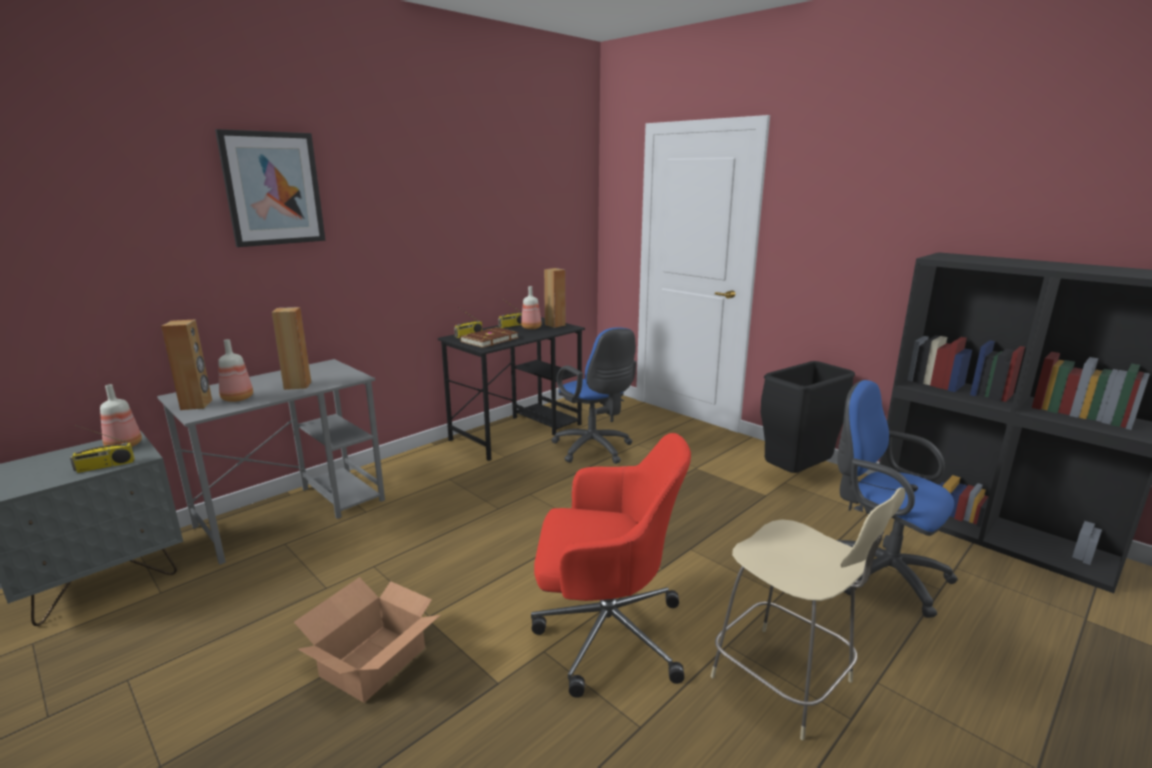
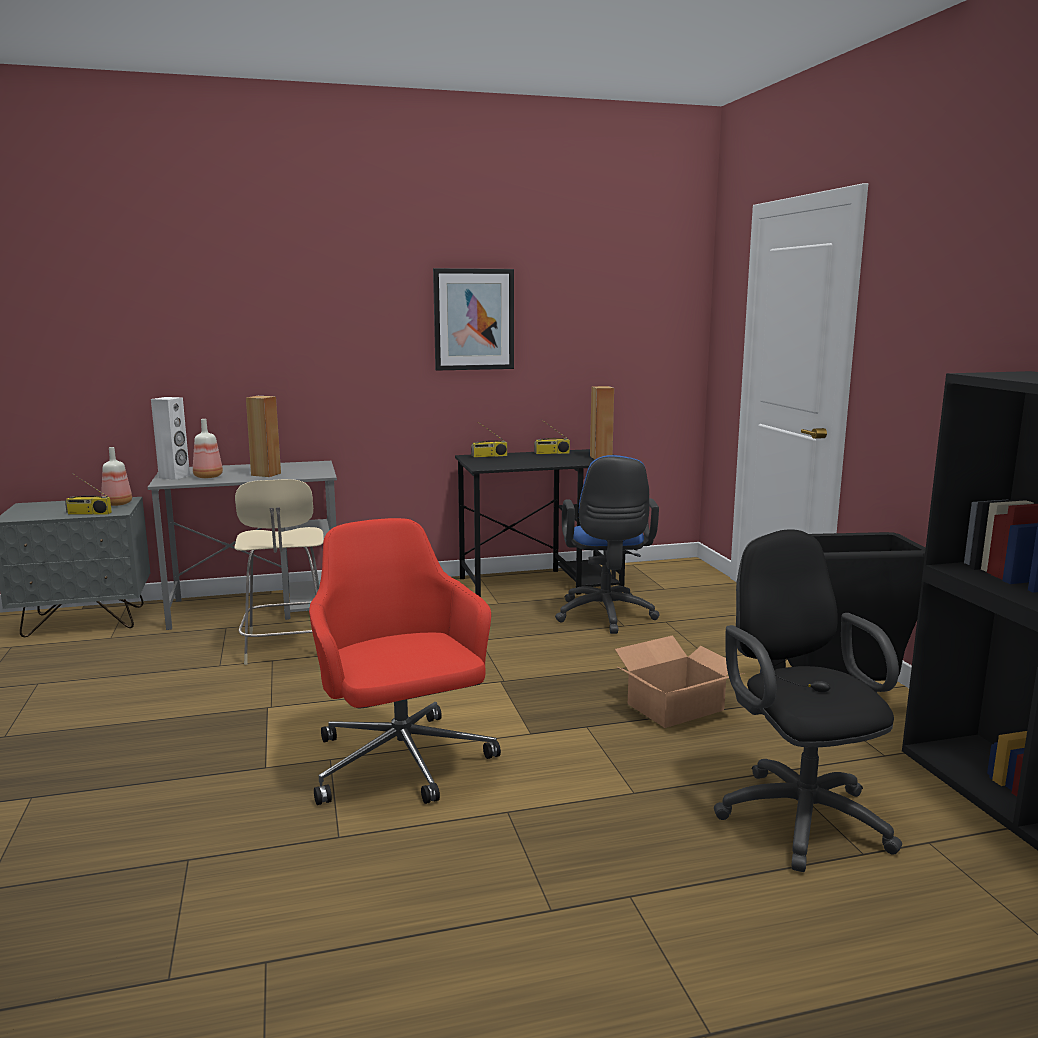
camera: 30 degrees right, 5 degrees down
brown speaker [161,319,212,410] -> white speaker [151,397,190,480]
picture [215,129,326,247] -> picture moved to [433,268,514,371]
cardboard box [294,577,441,703] -> cardboard box moved to [615,635,745,728]
brown book [460,327,519,348] -> none
bottle [521,286,542,329] -> none
red office chair [531,433,691,698] -> red office chair turned 150 degrees counterclockwise [309,518,501,805]
beige chair [711,487,906,740] -> beige chair moved to [234,479,324,665]
blue office chair [837,380,958,618] -> black office chair [714,529,902,872]

